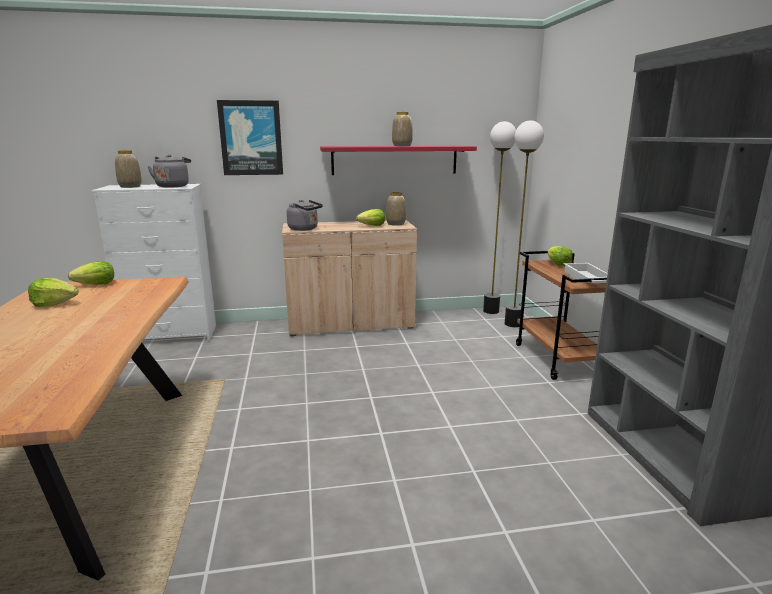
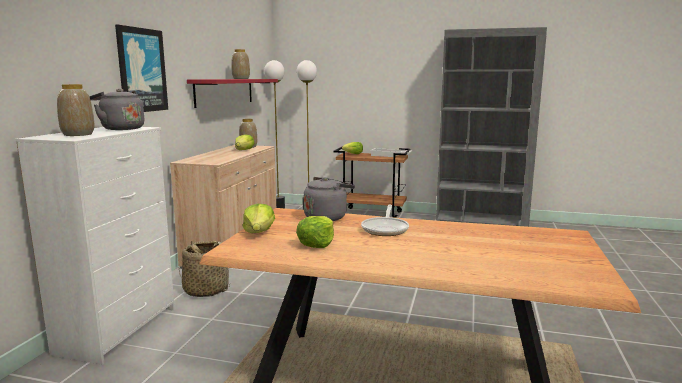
camera: 65 degrees left, 5 degrees down
grey kettle [287,200,323,231] -> grey kettle moved to [304,177,355,221]
none -> basket [179,241,230,297]
none -> frying pan [361,205,409,236]

